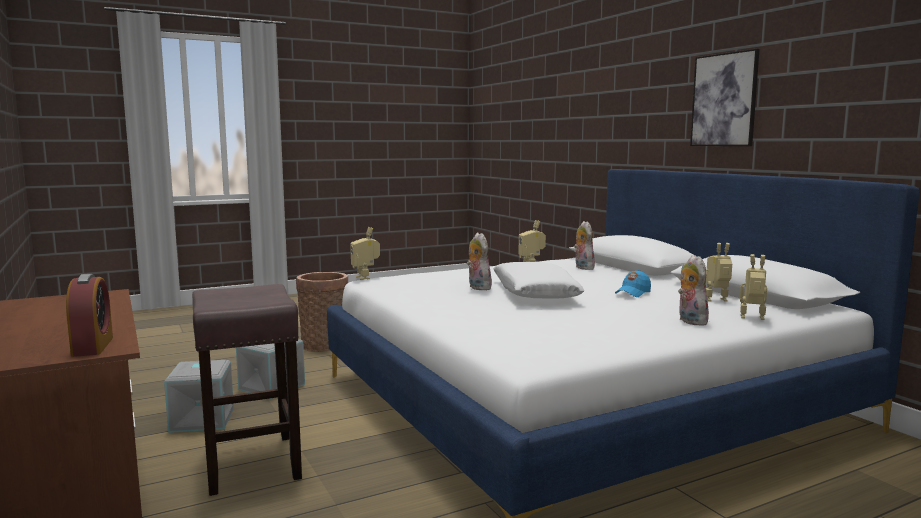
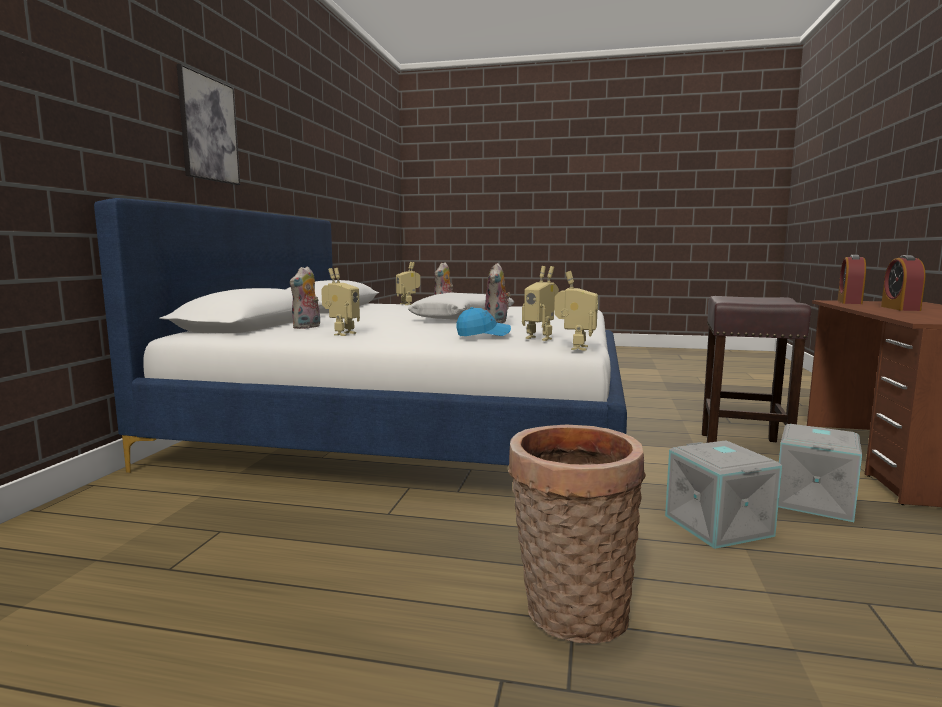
camera: 140 degrees left, 0 degrees up
blue cap [615,270,651,297] -> blue cap moved to [456,307,511,336]
toy robot [706,243,732,301] -> toy robot moved to [522,266,559,341]
none -> alarm clock [881,255,926,311]

